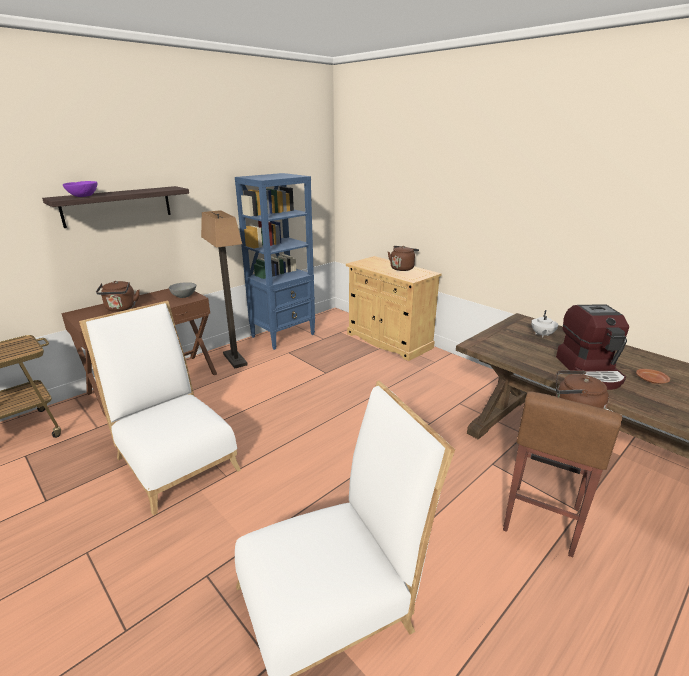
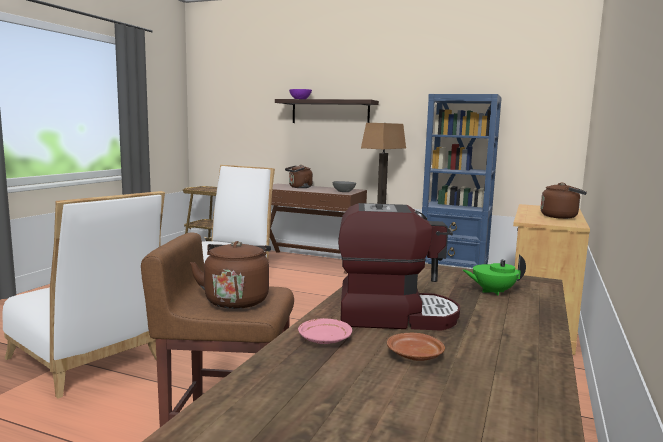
camera: 65 degrees right, 15 degrees down
white teapot [531,310,558,338] -> green teapot [463,255,526,295]
coffee machine [556,304,629,390] -> coffee machine turned 150 degrees counterclockwise [338,203,460,331]
none -> pink plate [298,318,352,344]

